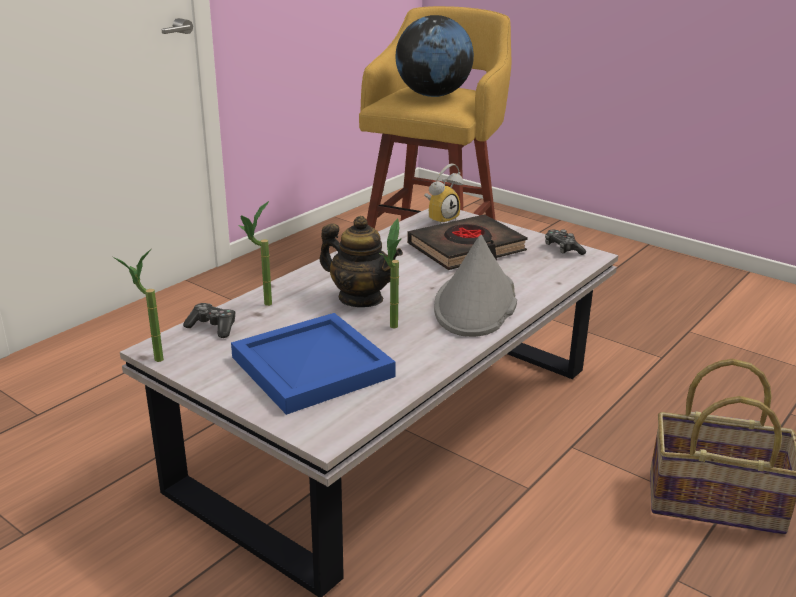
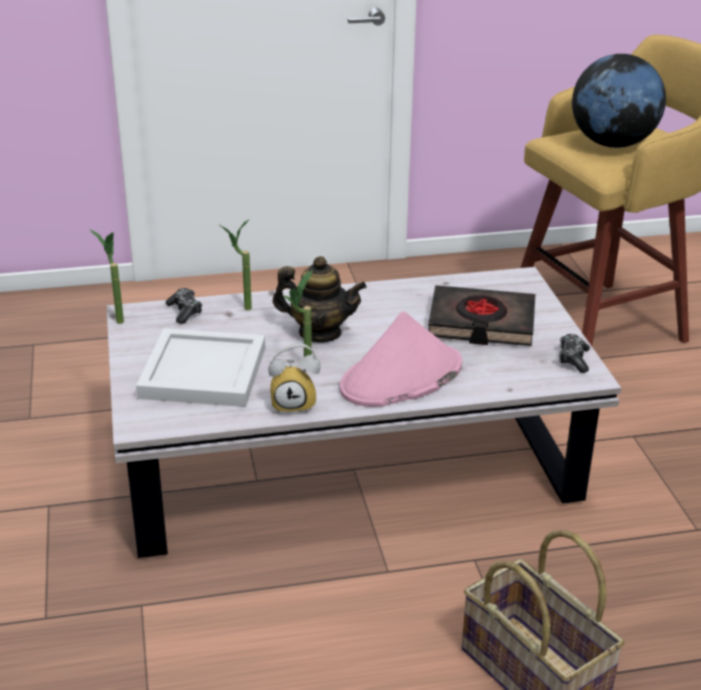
camera: 40 degrees right, 5 degrees up
blue tray [231,313,396,415] -> white tray [136,328,265,407]
teapot [319,216,403,307] -> teapot turned 60 degrees counterclockwise [272,256,367,343]
alarm clock [424,164,463,224] -> alarm clock moved to [268,343,321,414]
grey hat [434,235,517,337] -> pink hat [340,311,462,407]

